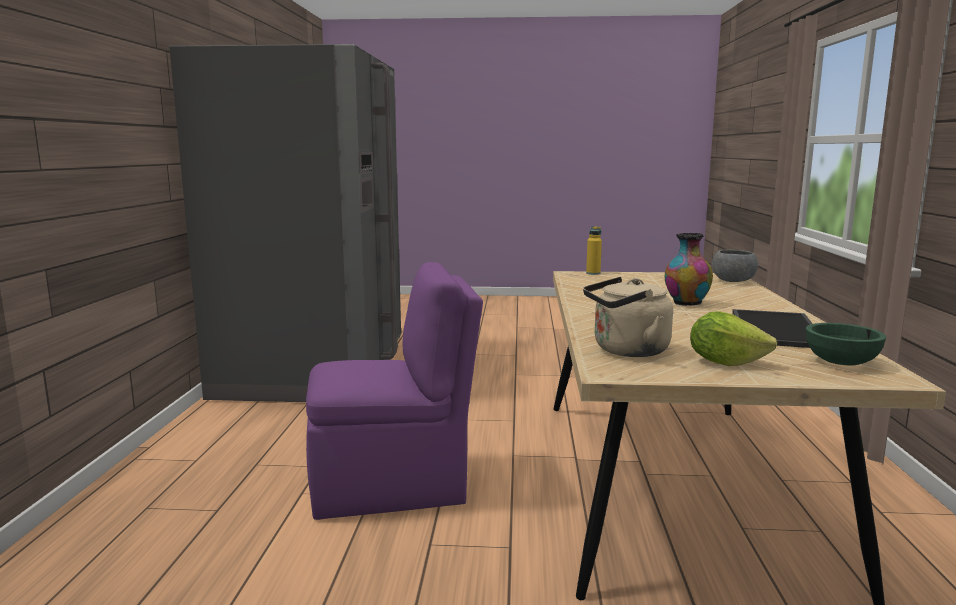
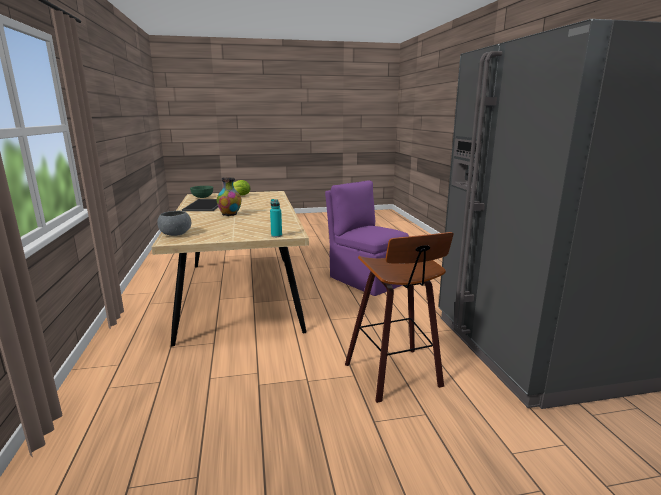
camera: 165 degrees right, 5 degrees up
purple chair [306,262,483,520] -> purple chair turned 75 degrees clockwise [325,180,409,296]
beige kettle [583,277,673,357] -> none
yellow bottle [586,226,602,275] -> turquoise bottle [270,199,282,237]
none -> stool [345,232,454,403]

